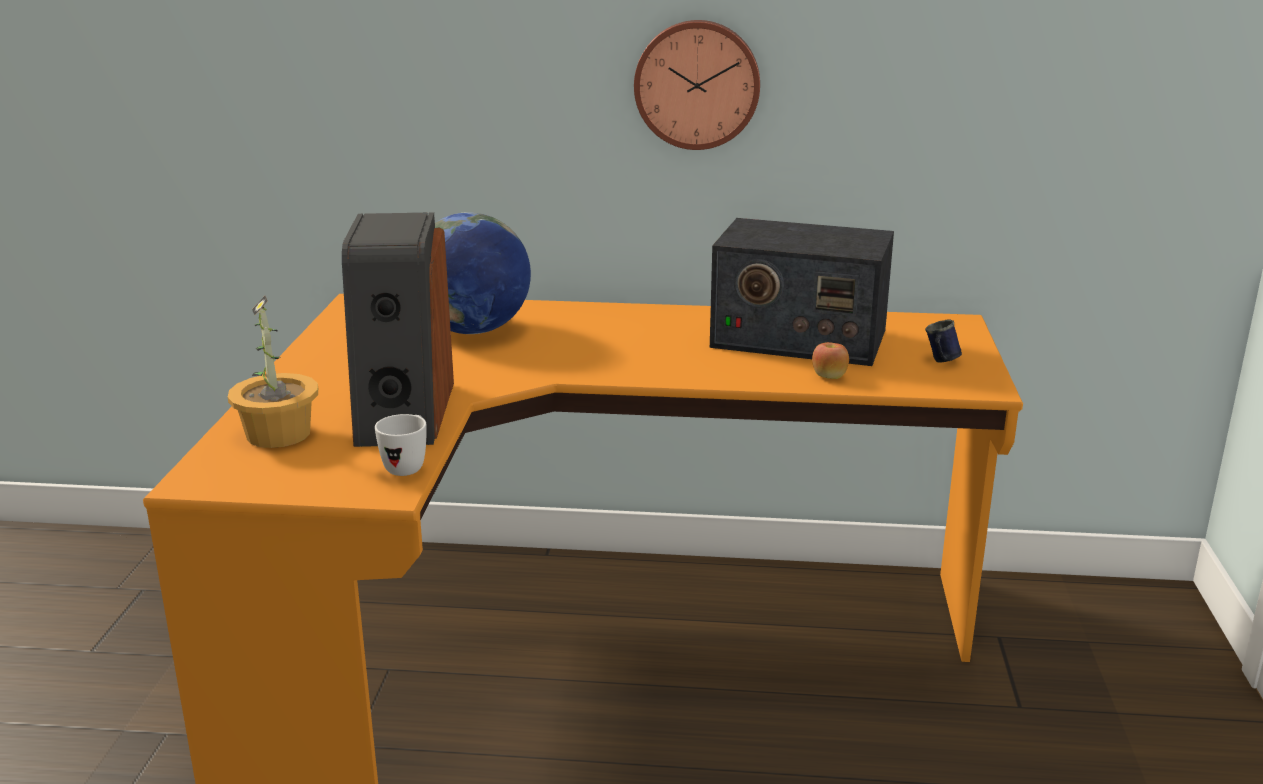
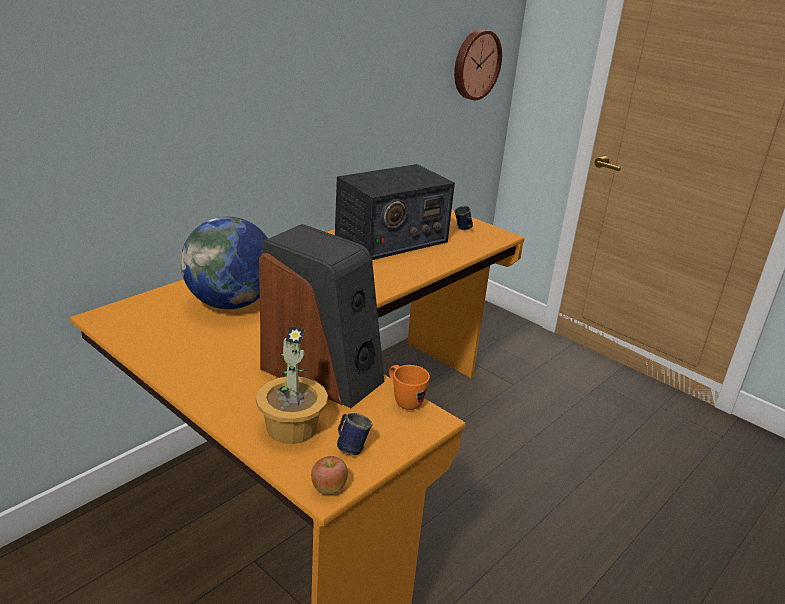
camera: 55 degrees left, 5 degrees up
white mug [375,414,427,476] -> orange mug [389,365,430,410]
wall clock [634,20,760,150] -> wall clock moved to [454,29,502,100]
apple [812,342,849,379] -> apple moved to [311,456,348,494]
none -> blue mug [337,413,372,455]

